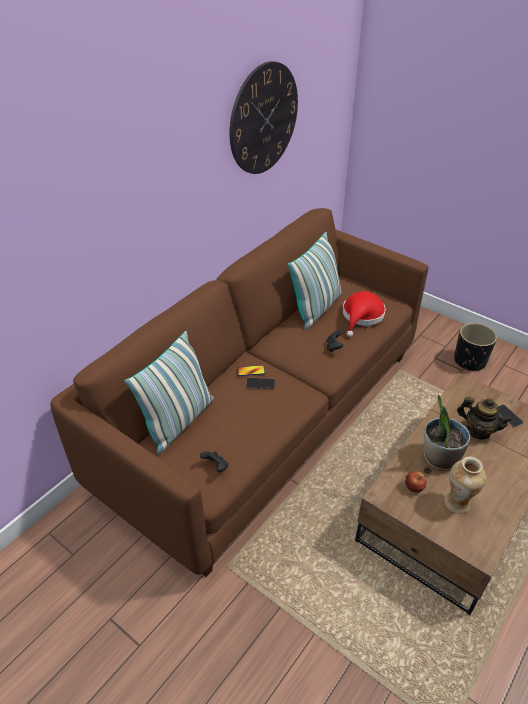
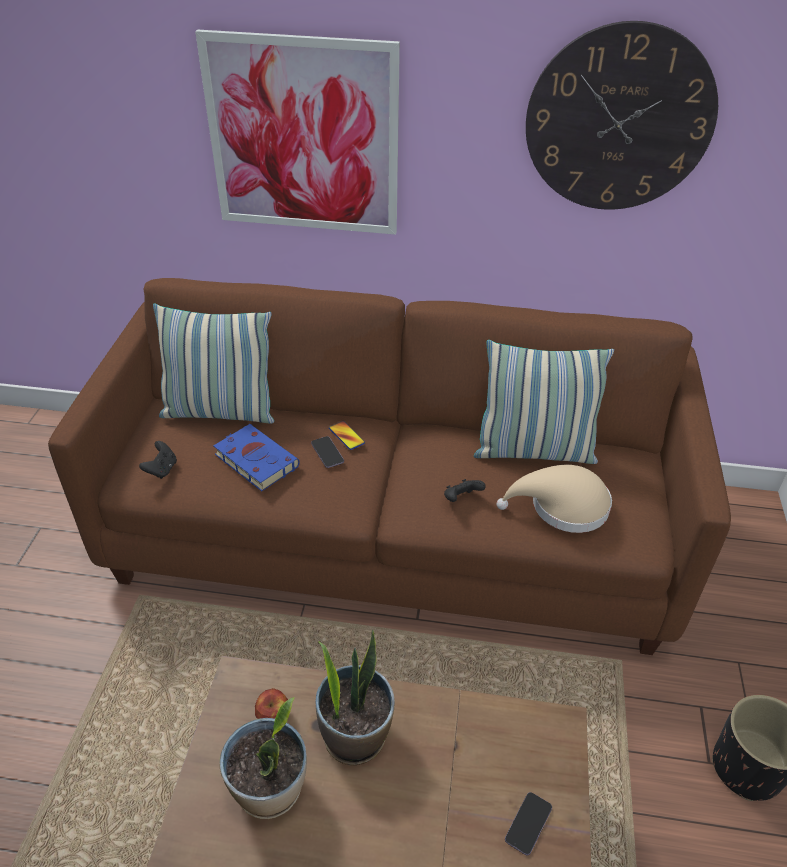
camera: 60 degrees right, 0 degrees up
red hat [343,291,386,337] -> beige hat [497,465,612,533]
vase [445,457,486,514] -> potted plant [219,697,307,819]
teapot [457,396,513,439] -> none
none -> picture [195,30,400,235]
none -> blue book [213,424,300,491]

